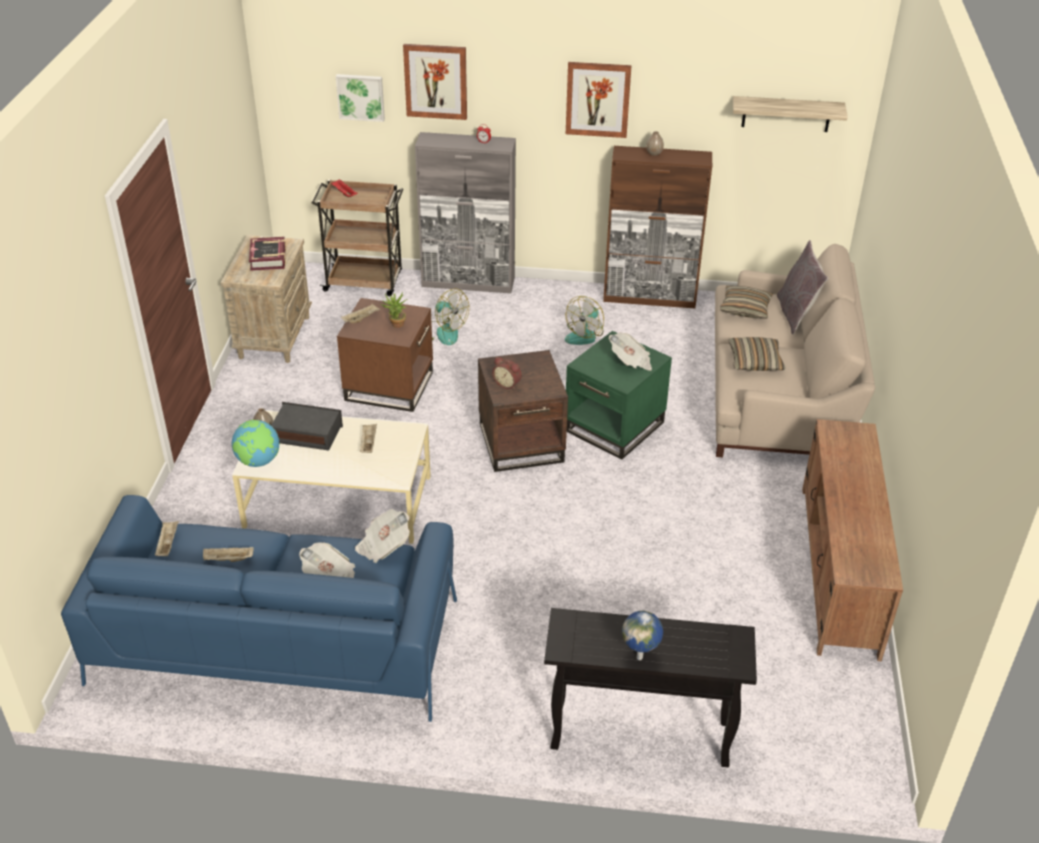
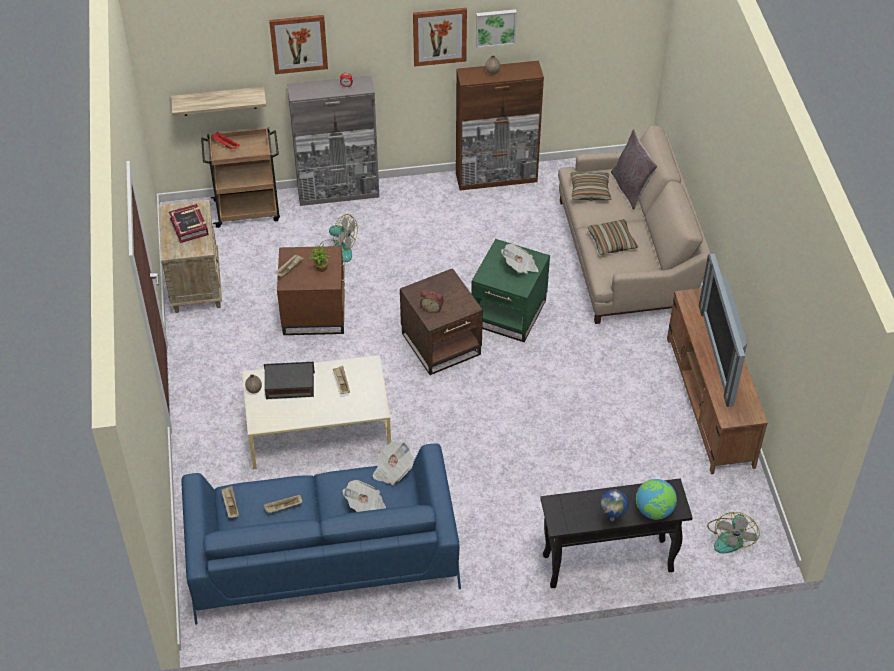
camera: 15 degrees left, 10 degrees up
globe [232,420,280,467] -> globe moved to [636,479,677,520]
picture [336,74,385,122] -> picture moved to [476,9,517,48]
fan [565,296,604,345] -> fan moved to [707,512,759,553]
shelf [733,96,848,132] -> shelf moved to [171,86,266,116]
none -> television [699,254,747,407]

